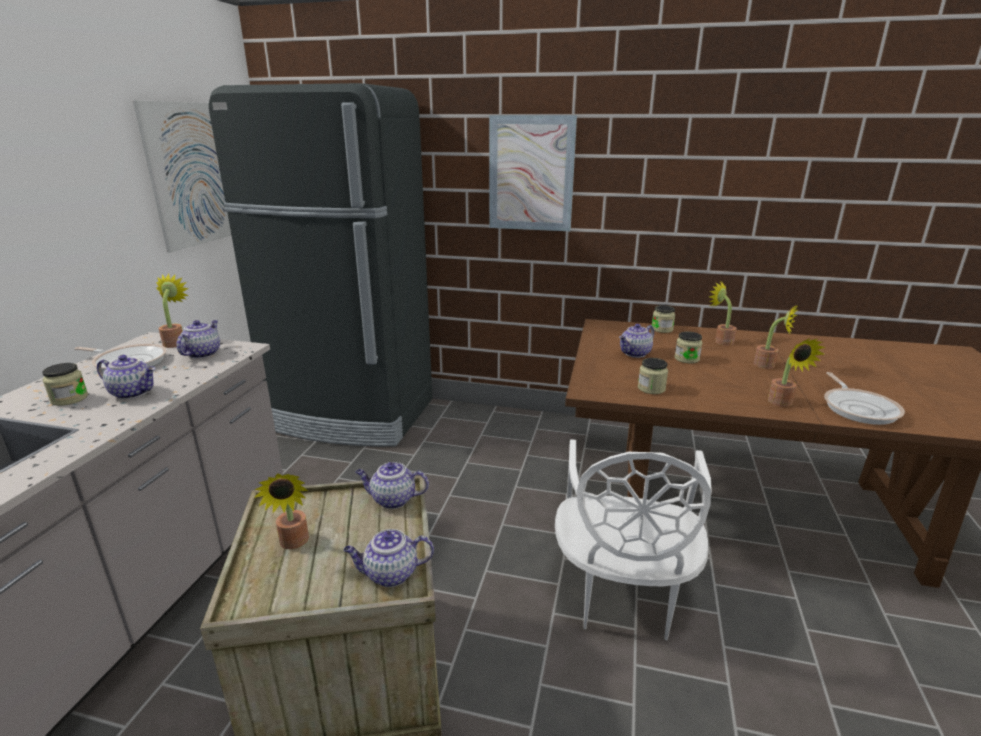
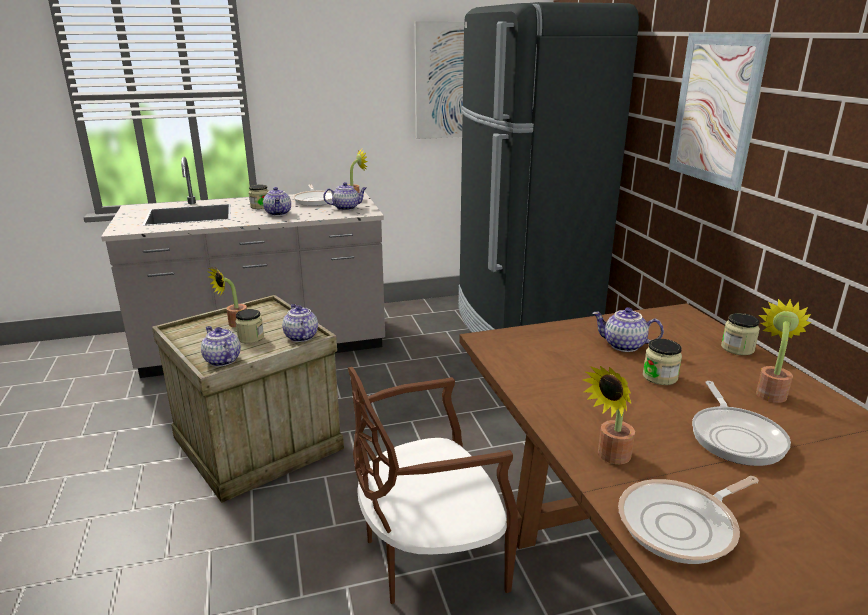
camera: 60 degrees right, 0 degrees up
white chair [555,439,712,640] -> brown chair [348,367,519,604]
jar [638,358,668,394] -> jar moved to [235,309,264,343]
potted plant [754,305,798,369] -> frying pan [692,381,791,466]

